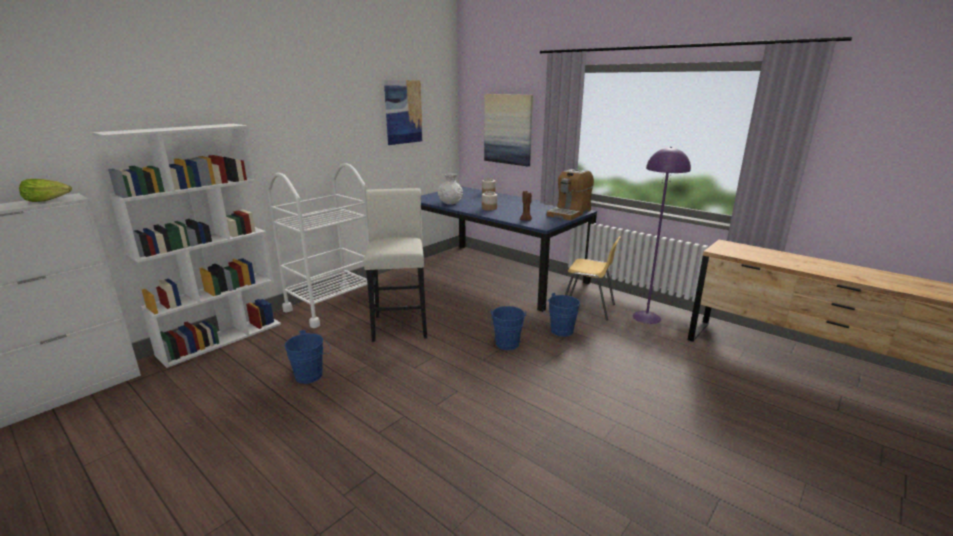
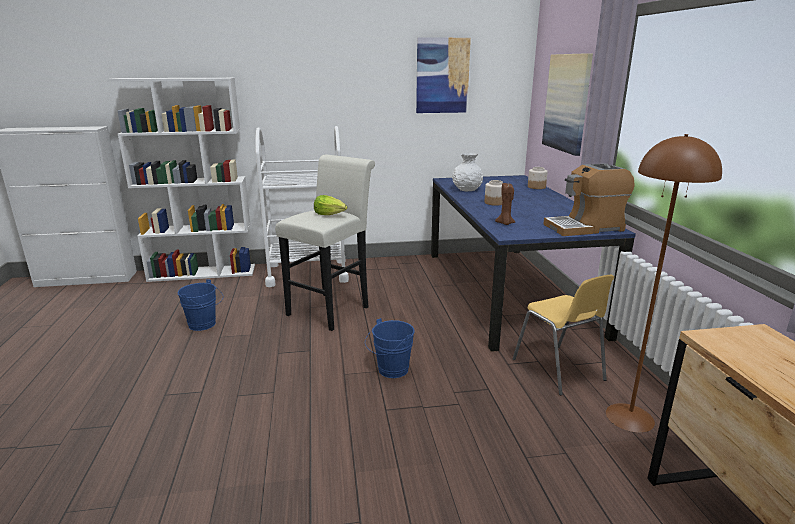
camera: 40 degrees right, 0 degrees up
lettuce [19,179,72,202] -> lettuce moved to [314,195,347,215]
blue bucket [543,293,580,337] -> none
purple floor lamp [632,147,691,324] -> brown floor lamp [606,134,722,433]

